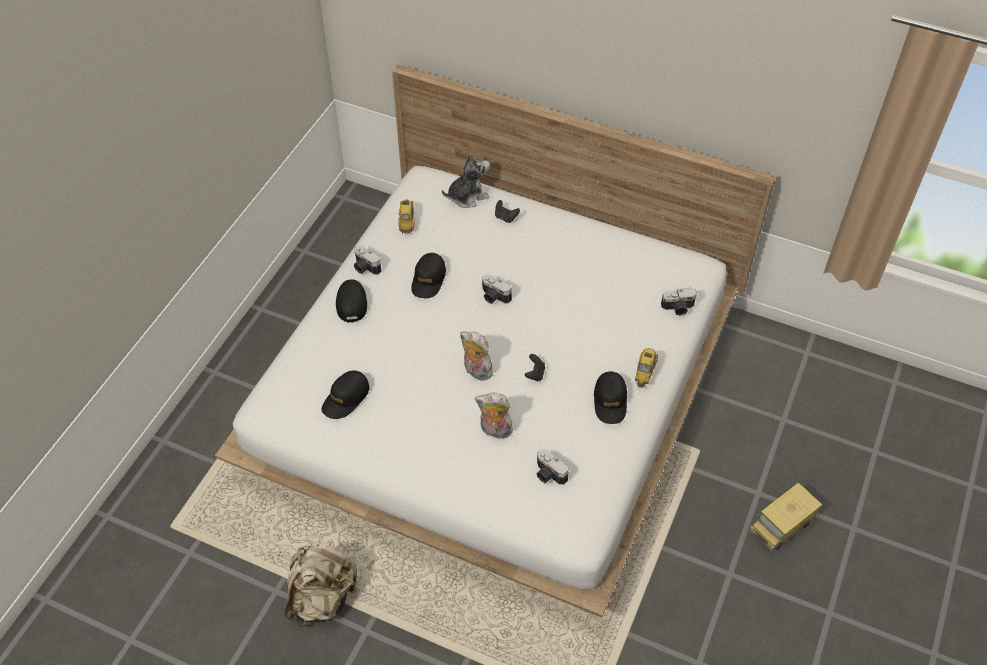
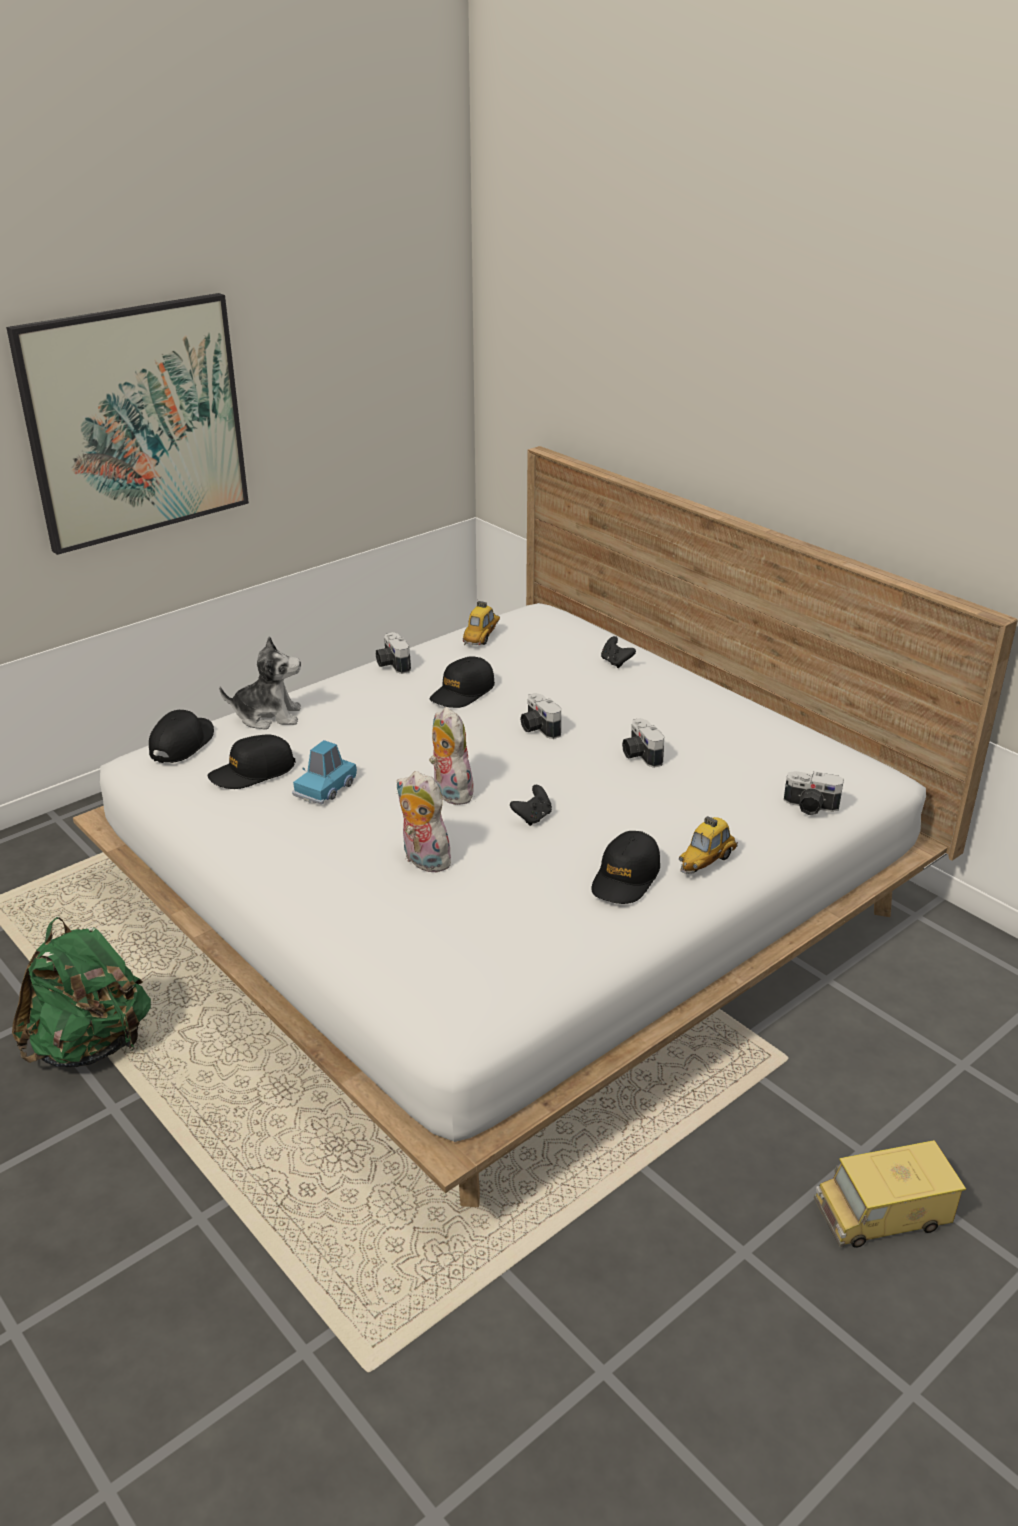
camera: 25 degrees right, 20 degrees down
beige backpack [285,542,357,627] -> green backpack [12,917,151,1068]
black cap [336,279,367,323] -> black cap moved to [149,710,214,763]
plush toy [442,154,490,208] -> plush toy moved to [219,636,301,730]
camera [536,449,569,485] -> camera moved to [622,718,664,768]
none -> picture [6,293,249,555]
none -> blue toy car [292,740,357,804]

